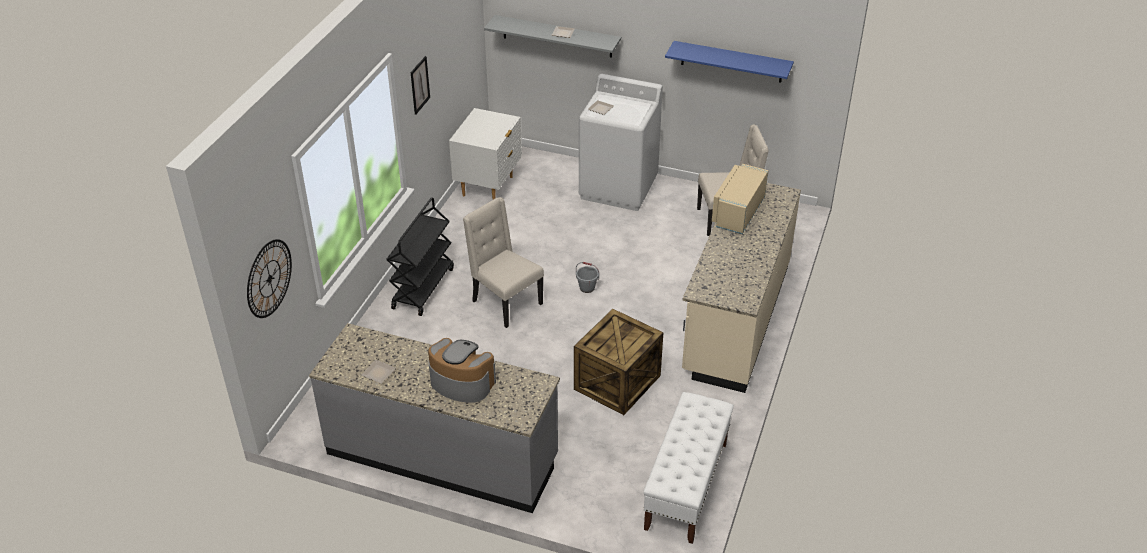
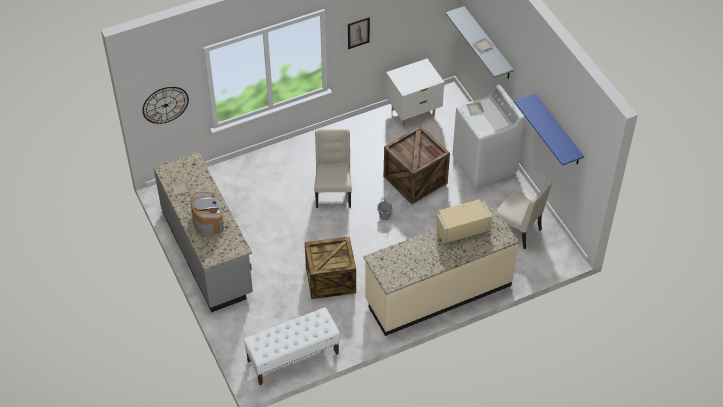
camera: 45 degrees right, 10 degrees up
black cart [386,197,454,316] -> none
none -> crate [384,126,450,205]

